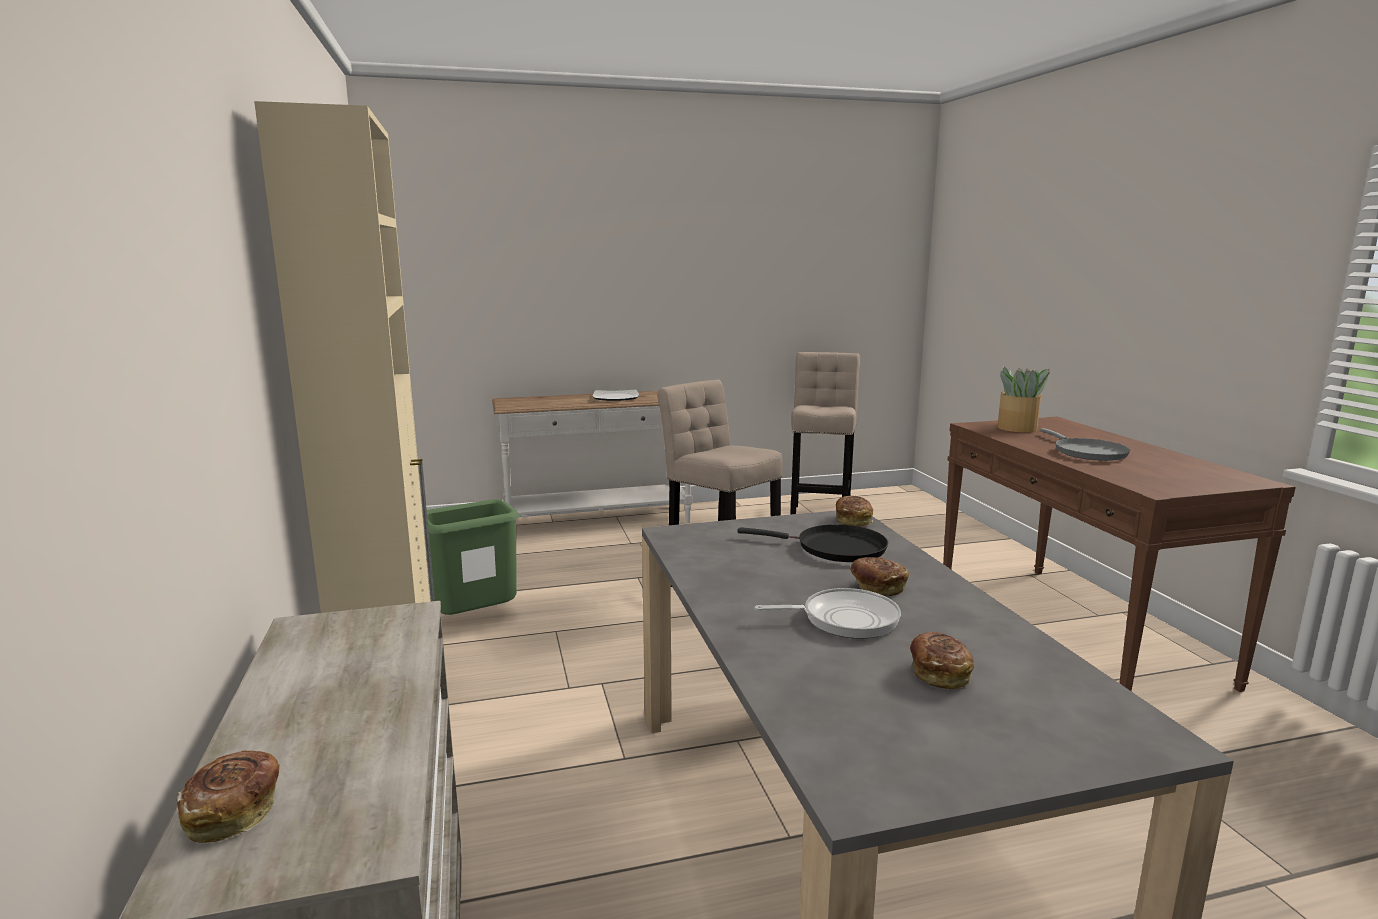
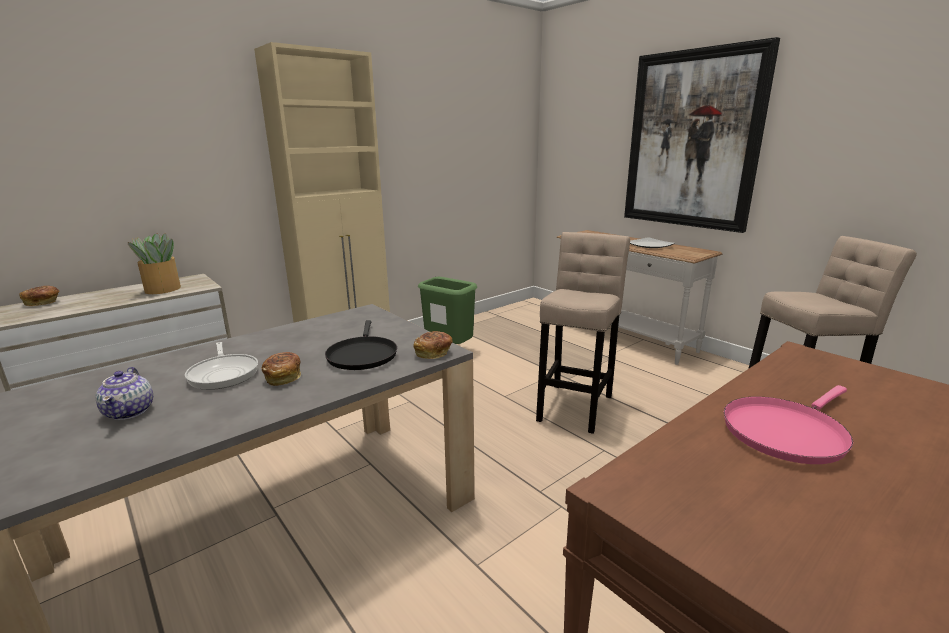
camera: 65 degrees right, 5 degrees up
bread [910,632,974,689] -> teapot [96,367,153,420]
potted plant [997,366,1050,432] -> potted plant moved to [128,233,181,294]
grey frying pan [1040,428,1131,461] -> pink frying pan [724,385,853,464]
none -> picture [624,37,780,233]

